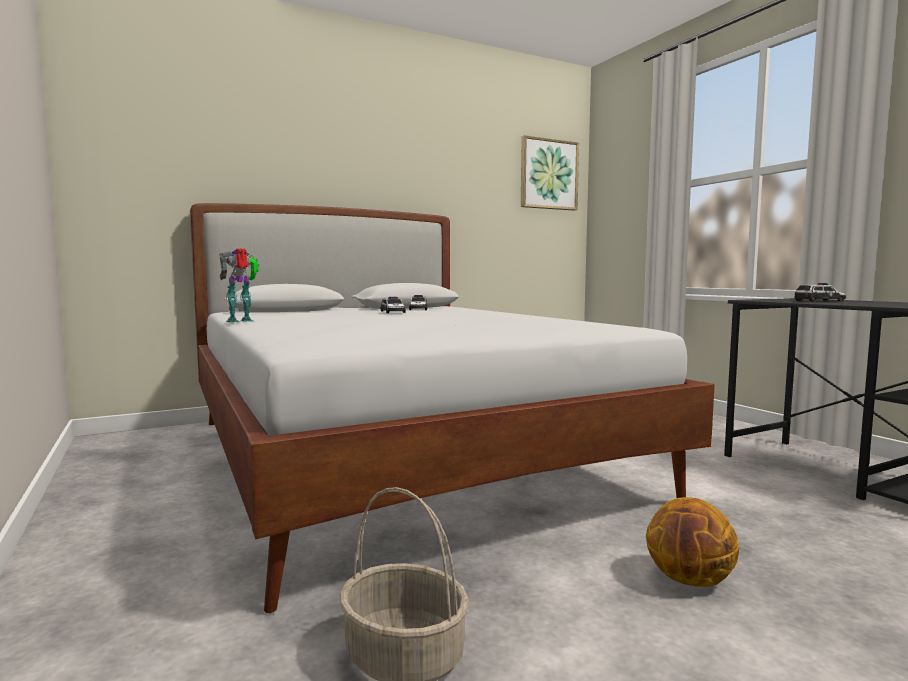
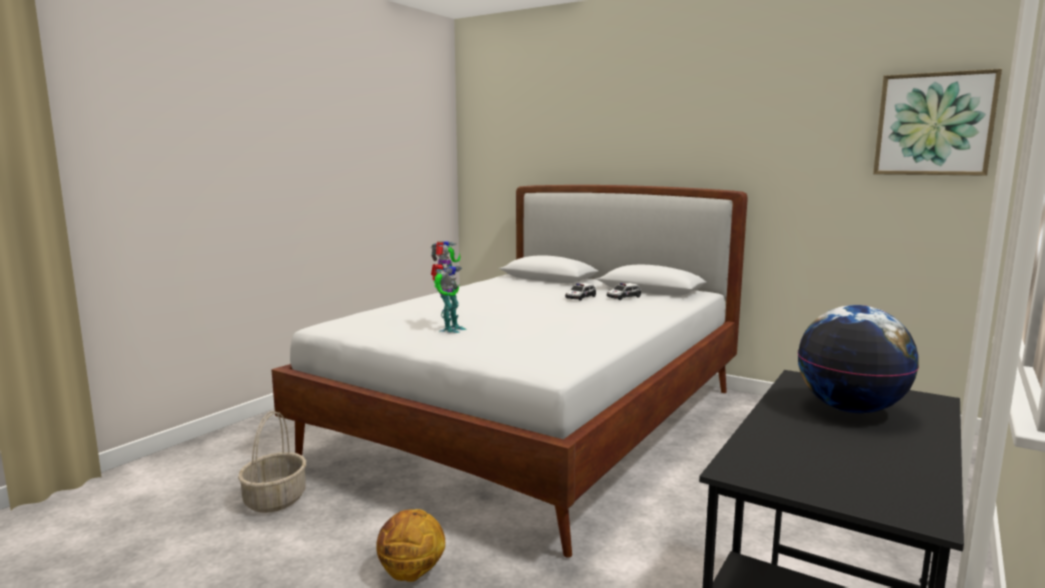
camera: 60 degrees right, 5 degrees up
toy car [795,283,846,302] -> globe [798,305,919,413]
none -> toy robot [431,264,466,333]

